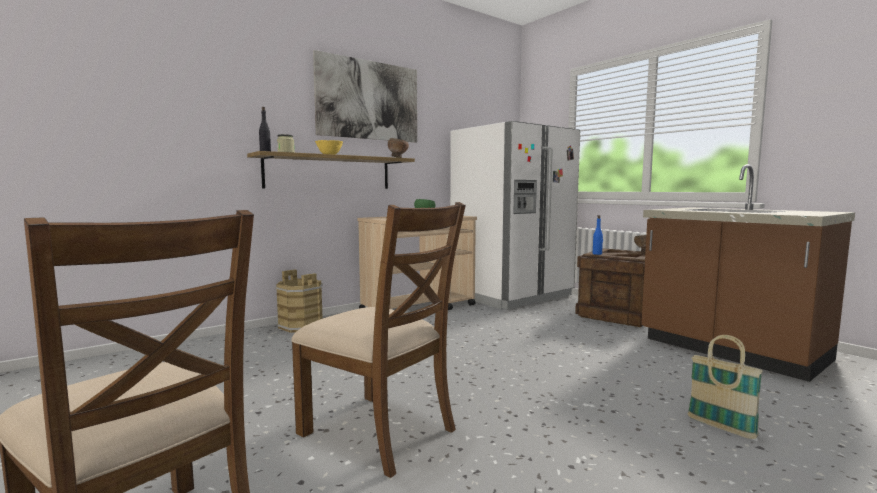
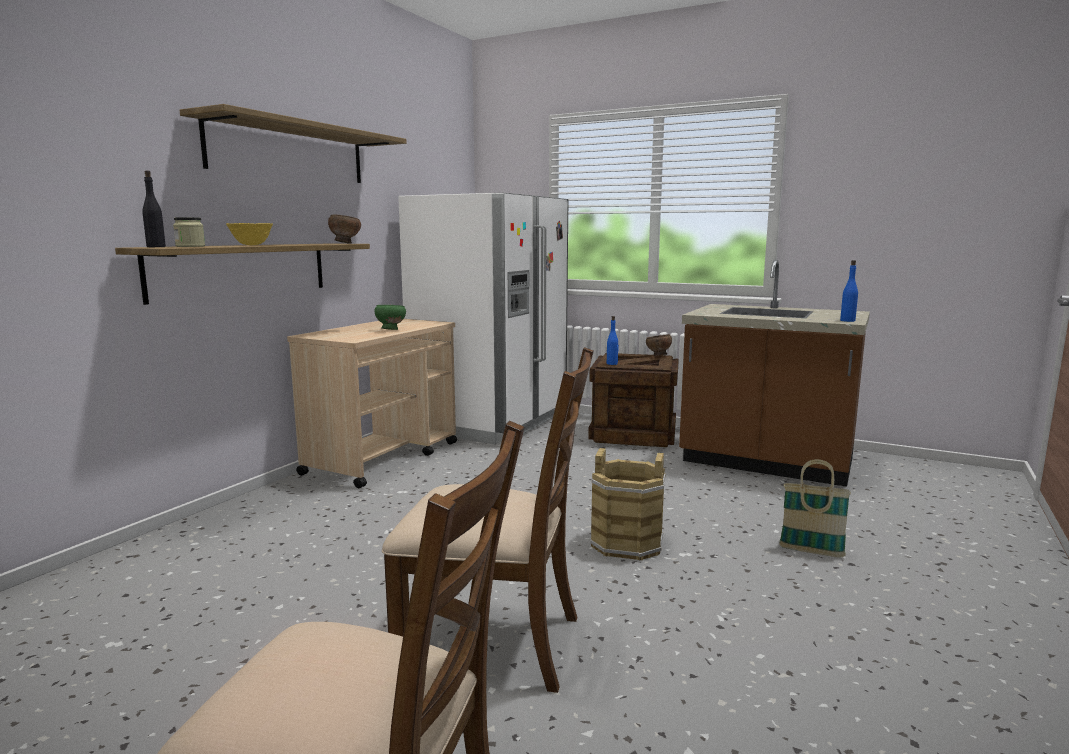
camera: 25 degrees left, 5 degrees up
brown bucket [275,269,323,333] -> brown bucket moved to [591,448,666,561]
picture [313,50,417,142] -> shelf [180,104,406,183]
none -> blue bottle [840,260,858,322]

